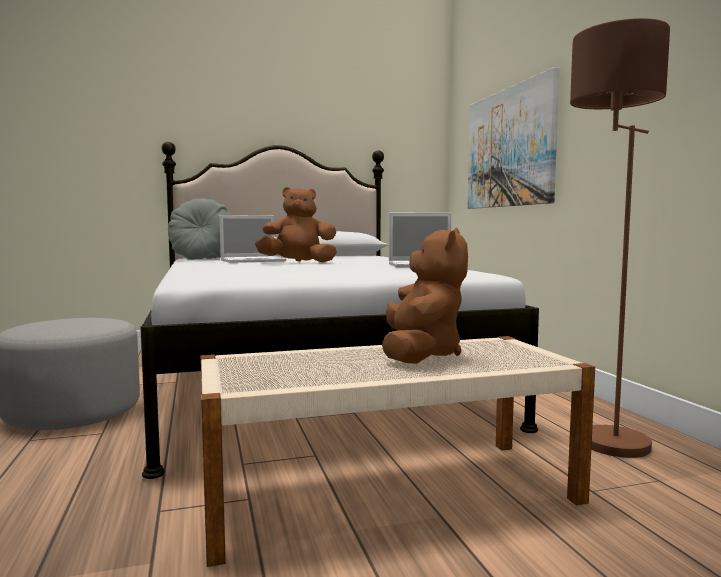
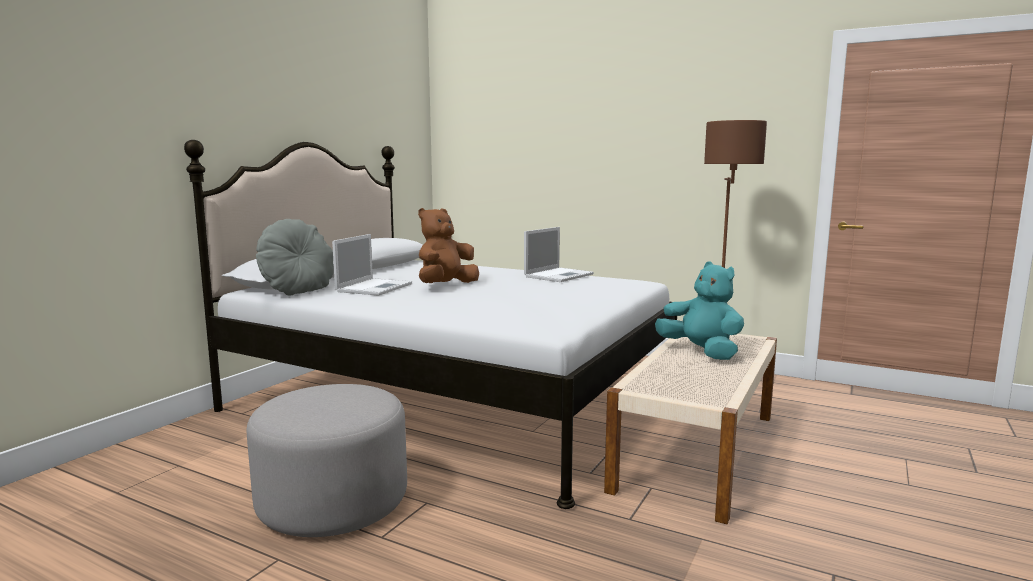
camera: 45 degrees left, 5 degrees up
brown plush toy [382,228,468,364] -> turquoise plush toy [655,261,744,360]
picture [468,67,560,209] -> none

